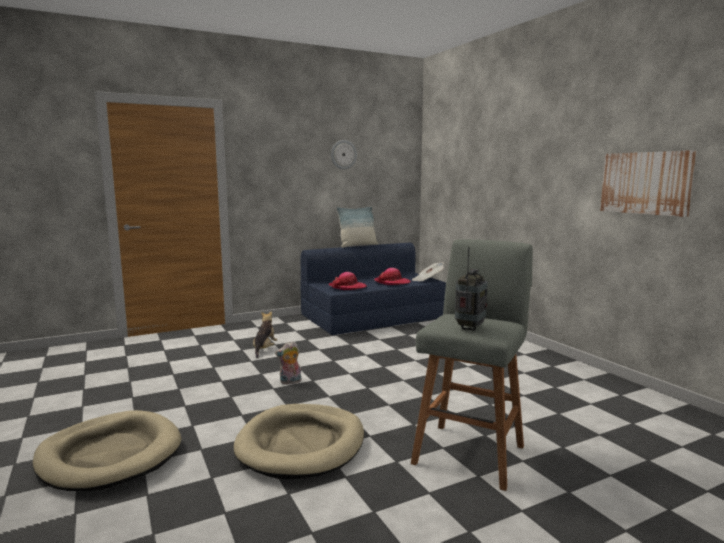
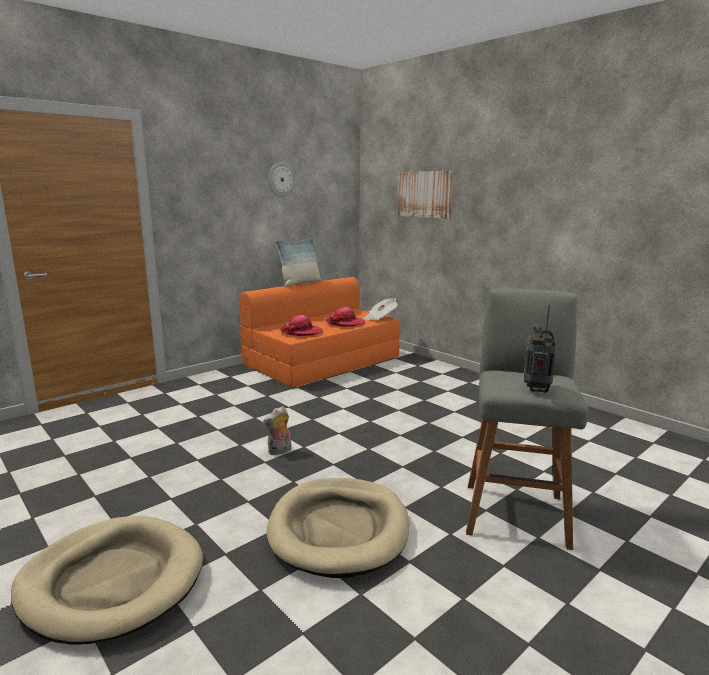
camera: 15 degrees left, 5 degrees up
plush toy [253,311,277,358] -> none
blue sofa [300,242,446,335] -> orange sofa [240,277,400,388]
picture [600,150,697,217] -> picture moved to [398,171,453,219]

